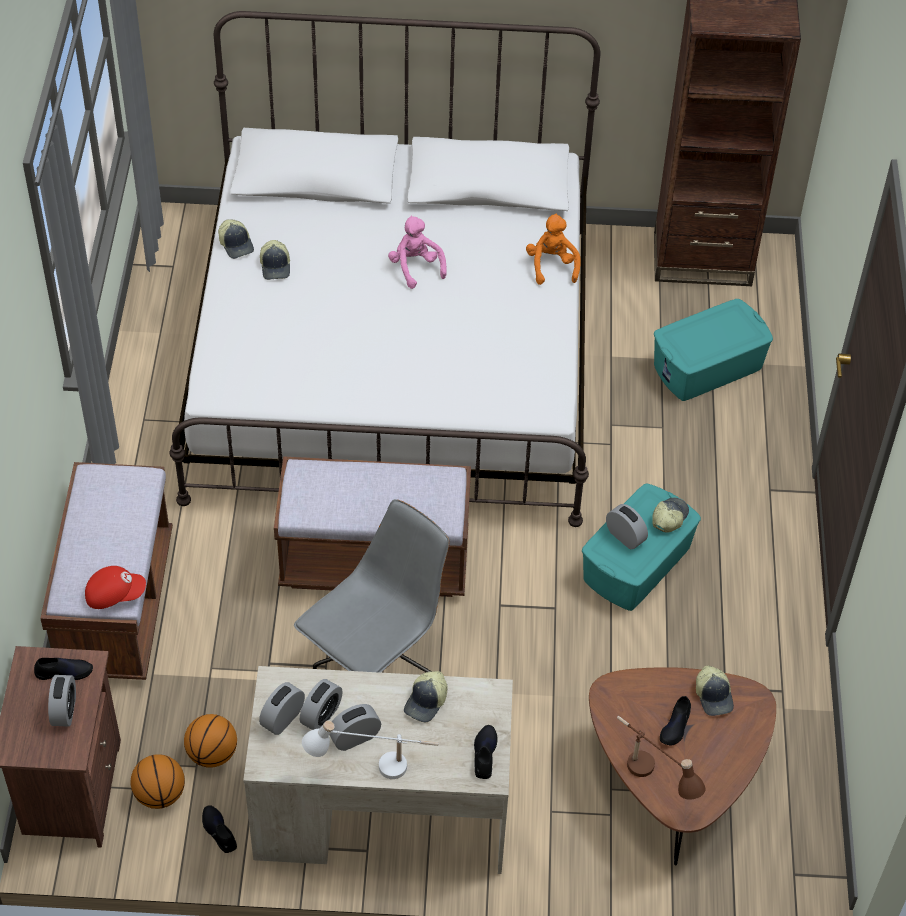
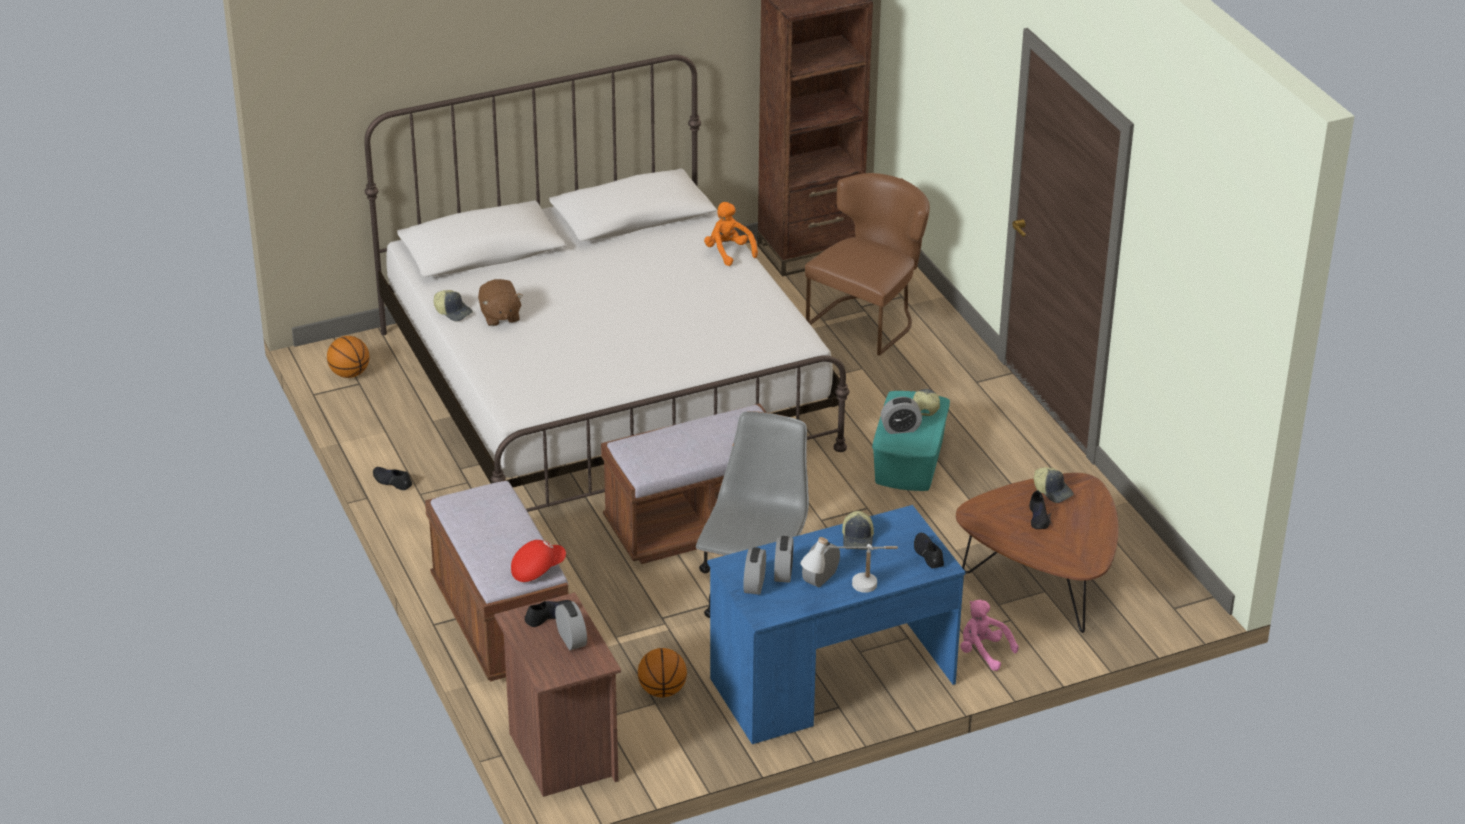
camera: 25 degrees left, 15 degrees down
basketball [131,754,185,809] -> basketball moved to [327,336,369,378]
black shoe [202,805,237,853] -> black shoe moved to [373,467,412,490]
beige desk [243,666,513,874] -> blue desk [707,505,965,744]
cap [260,240,290,280] -> brown plush toy [478,279,523,326]
pink plush toy [388,216,447,289] -> pink plush toy moved to [960,600,1019,671]
alarm clock [606,504,648,549] -> alarm clock turned 150 degrees clockwise [881,397,922,434]
brown table lamp [617,716,706,800] -> none
turquoise storage box [654,299,773,401] -> brown chair [805,173,930,356]

